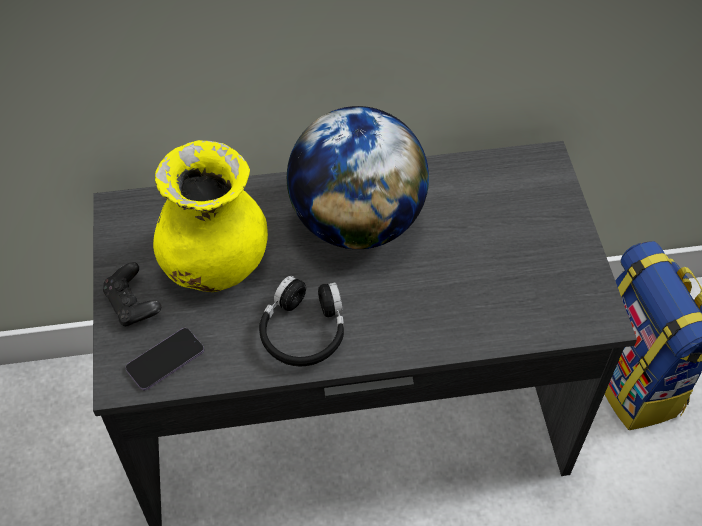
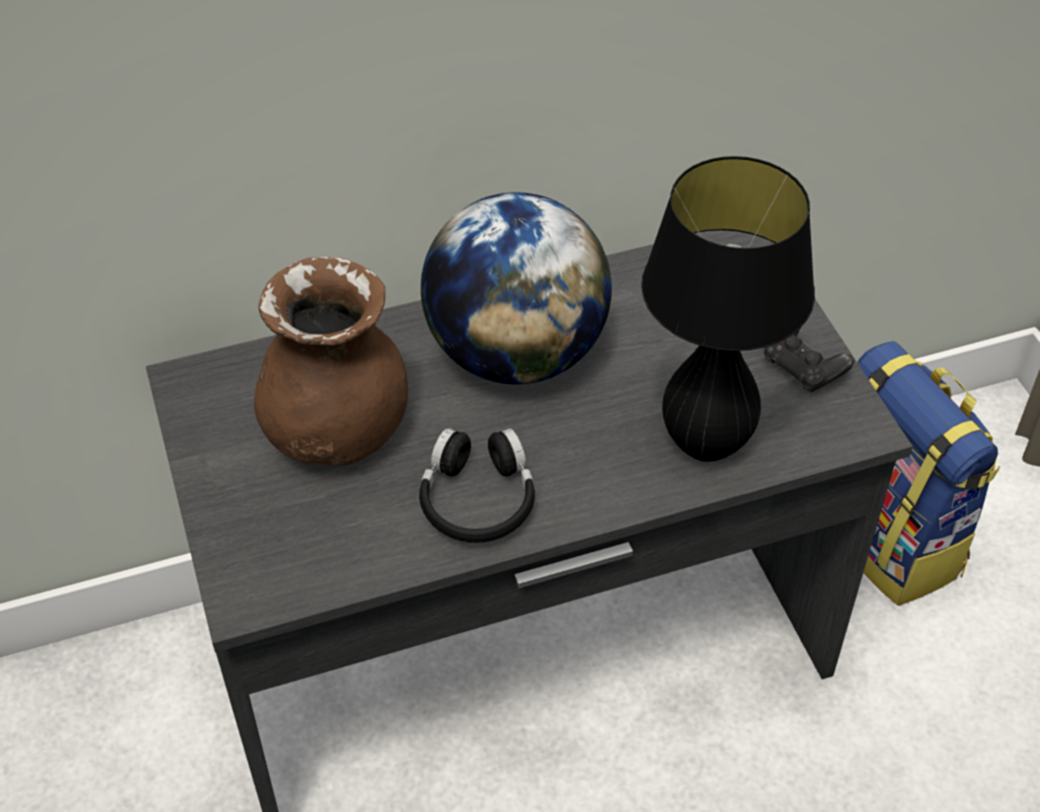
camera: 10 degrees left, 5 degrees down
black game controller [103,262,161,326] -> black game controller moved to [764,329,854,392]
phone [125,328,204,390] -> none
yellow vase [153,140,268,292] -> brown vase [254,257,408,466]
none -> black table lamp [641,156,815,462]

